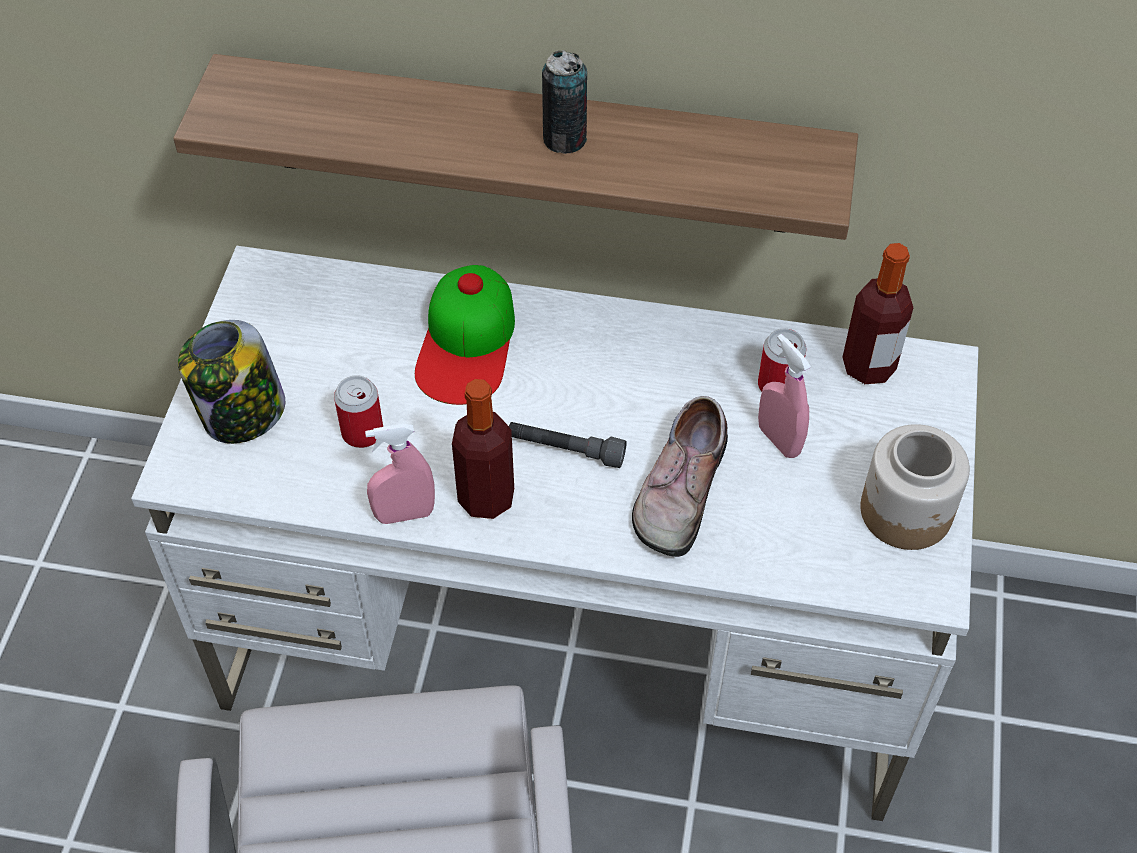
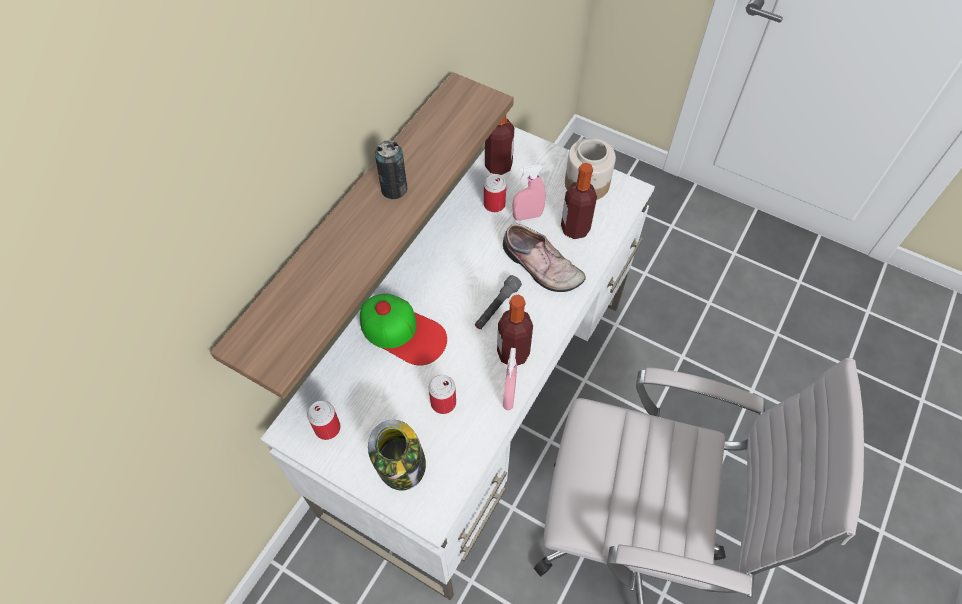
camera: 70 degrees left, 5 degrees up
none -> can [307,401,341,440]
none -> bottle [561,163,597,239]

